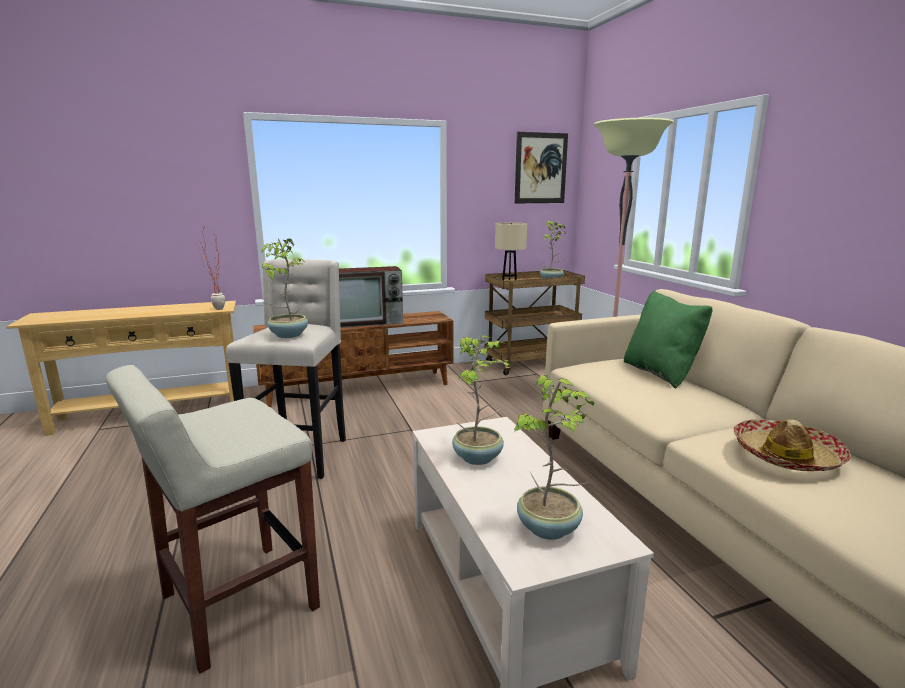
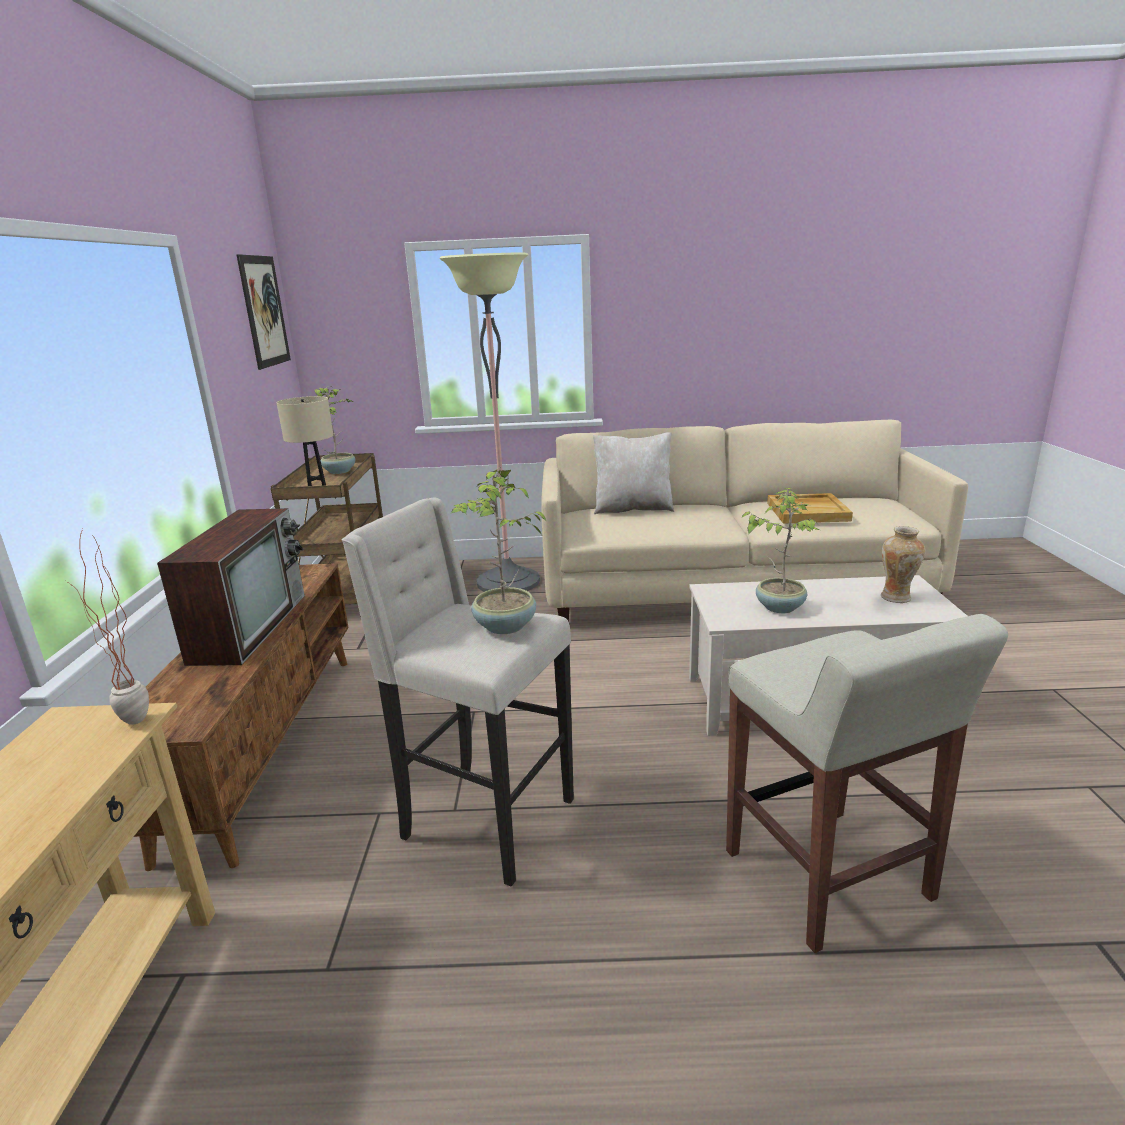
camera: 70 degrees left, 5 degrees up
potted plant [514,375,594,540] -> vase [881,526,925,603]
green pillow [624,291,712,389] -> beige pillow [593,432,674,514]
hat [734,419,851,471] -> beige tray [767,493,853,524]

